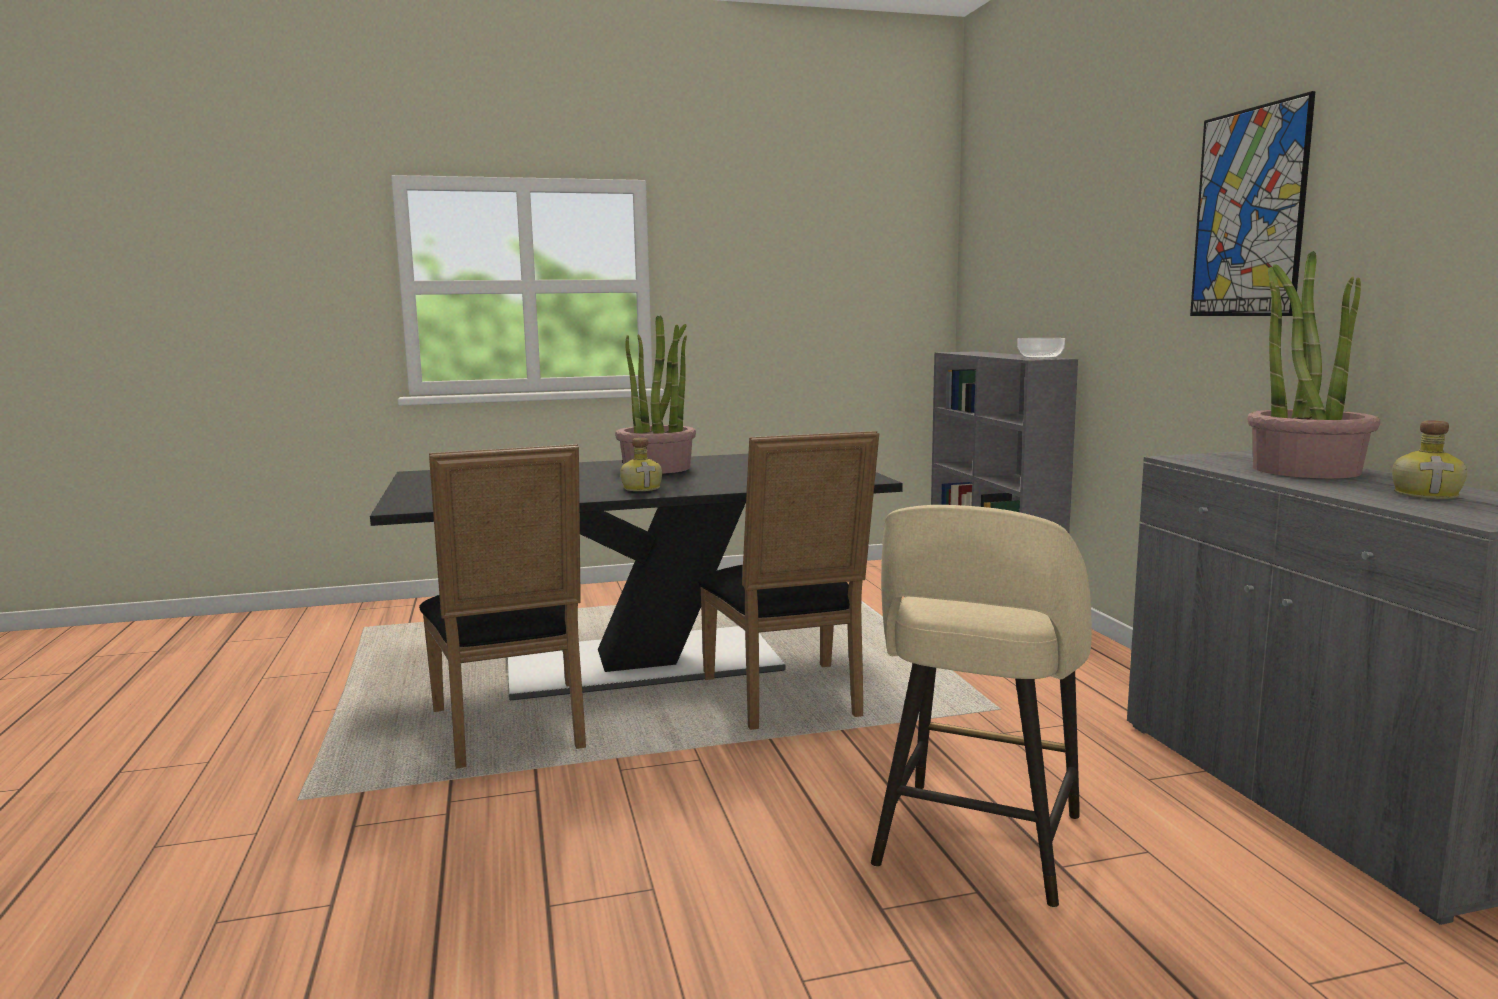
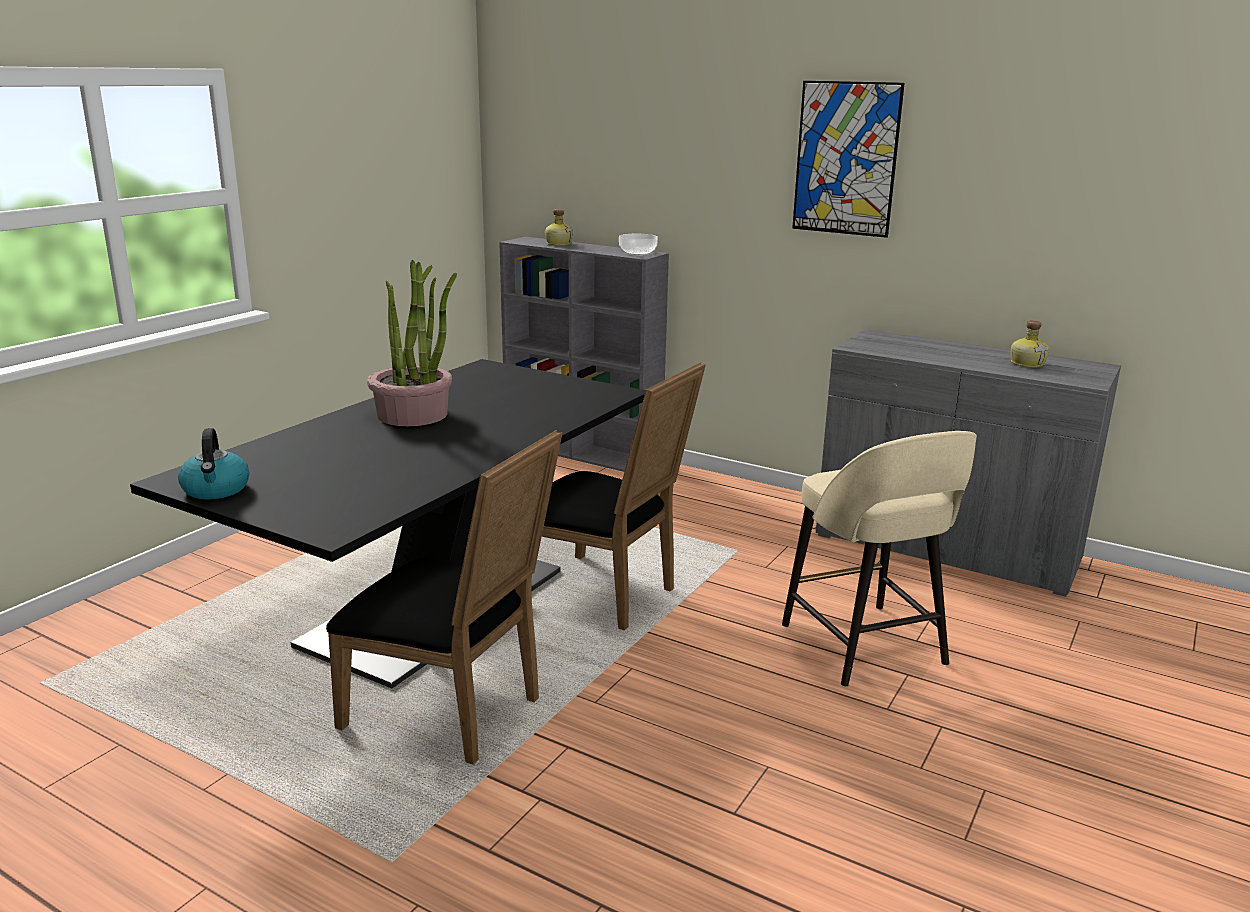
camera: 45 degrees left, 10 degrees up
bottle [620,438,662,491] -> bottle moved to [545,209,573,245]
potted plant [1247,251,1380,478] -> none
none -> kettle [178,428,249,500]

